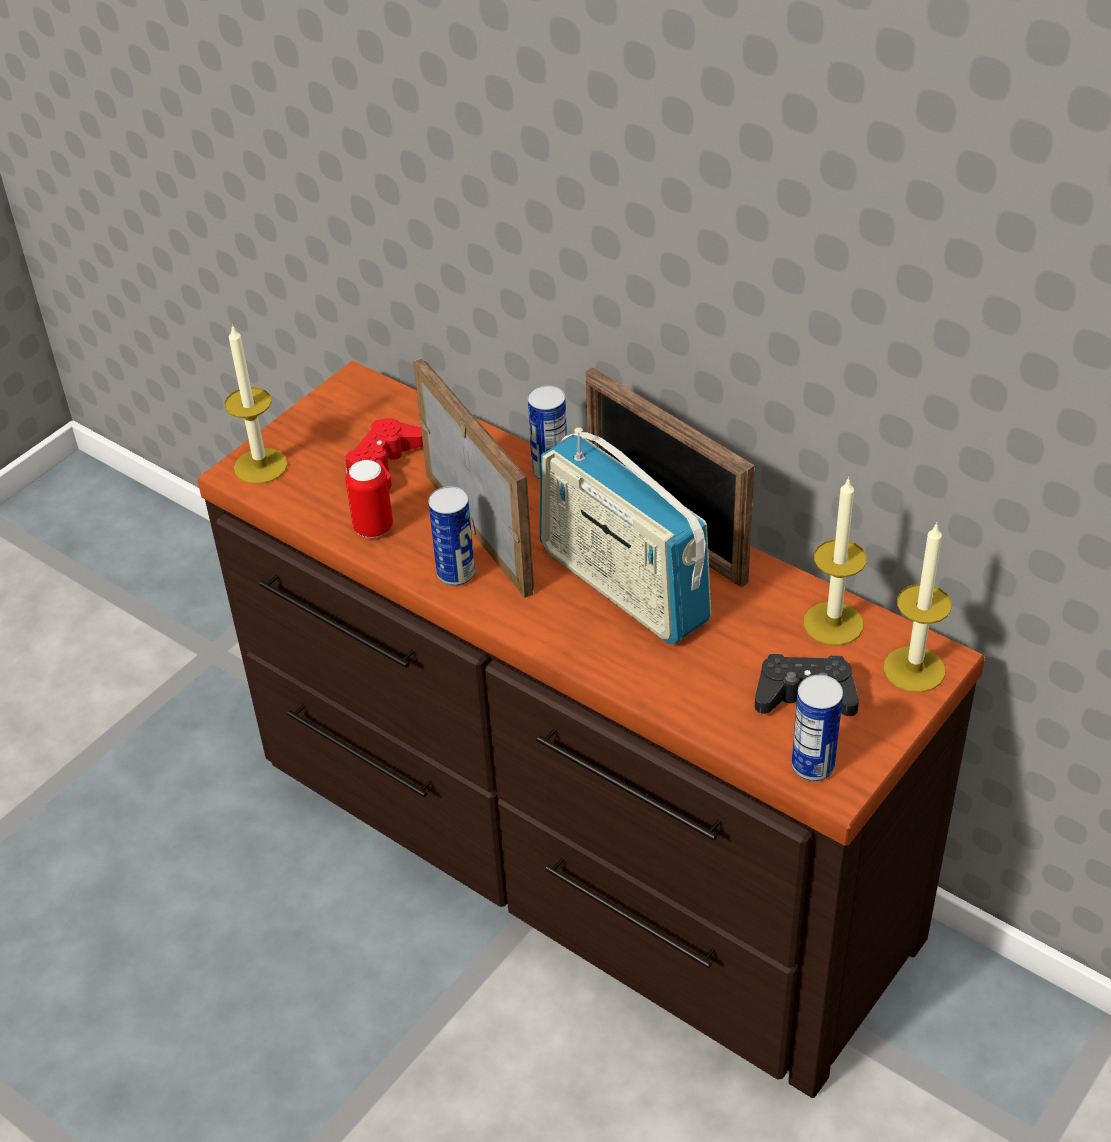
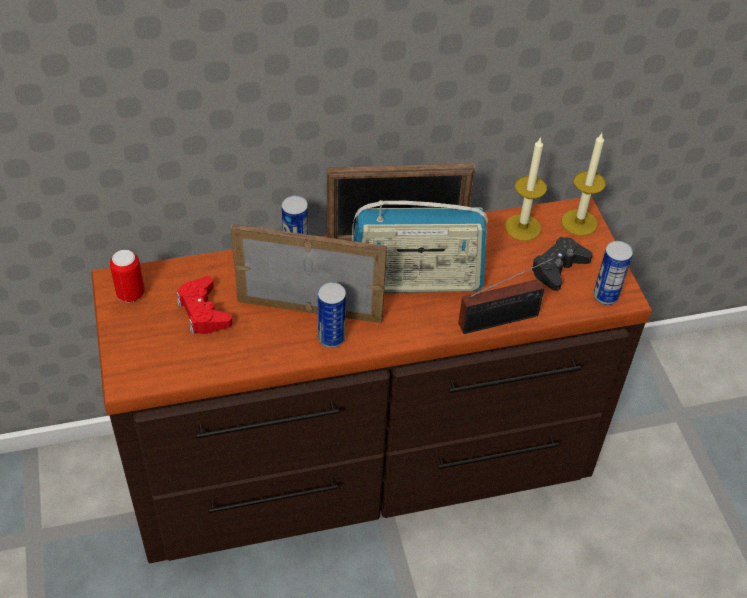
camera: 55 degrees left, 5 degrees up
candle [224,324,288,484] -> none
can [345,460,393,538] -> can moved to [110,250,145,303]
none -> radio [458,257,555,334]

